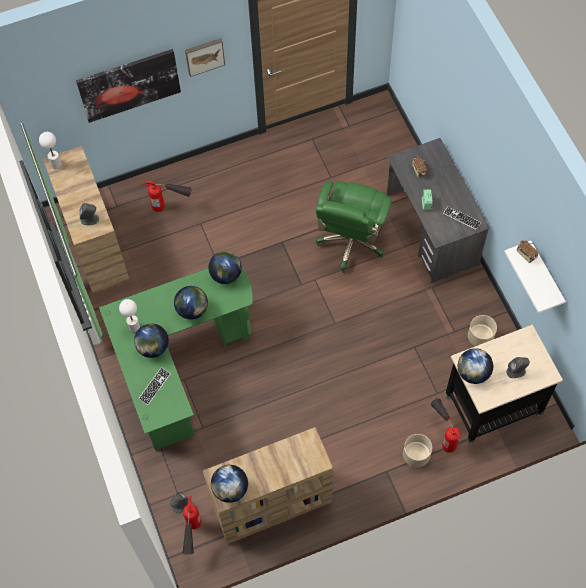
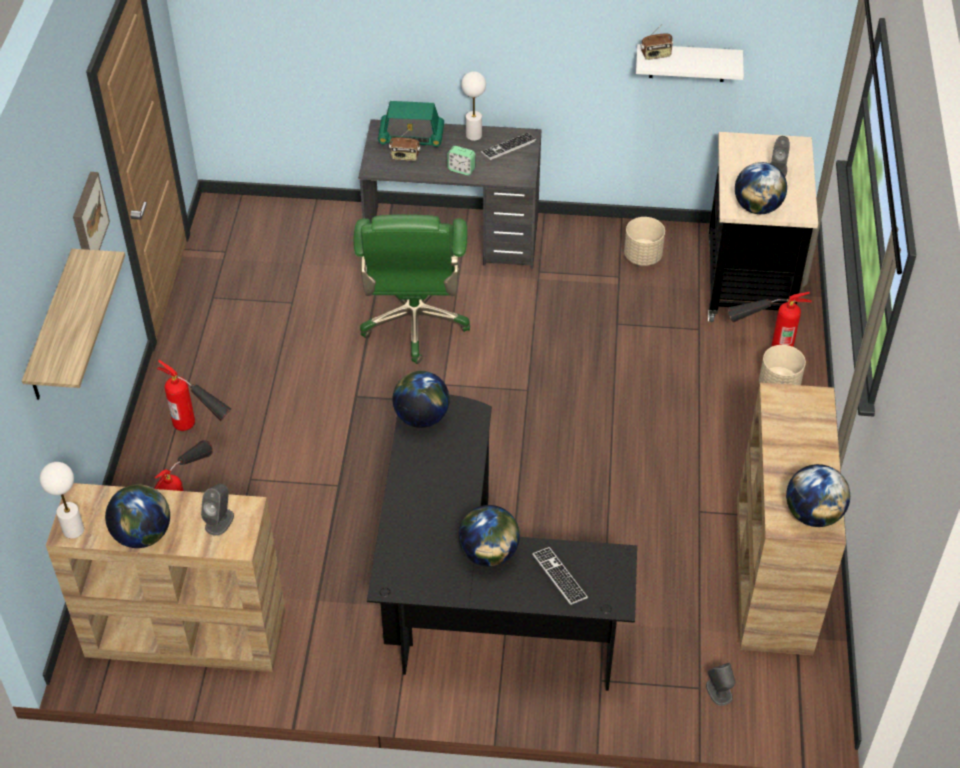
camera: 65 degrees left, 15 degrees down
picture [76,49,181,123] -> shelf [22,249,125,400]
green desk [99,268,253,450] -> black desk [367,395,637,691]
white table lamp [119,299,140,333] -> white table lamp moved to [461,71,486,141]
globe [174,286,208,320] -> globe moved to [105,484,170,548]
fire extinguisher [182,496,201,555] -> fire extinguisher moved to [157,360,232,431]
green office chair [316,181,391,273] -> green office chair turned 45 degrees clockwise [353,215,470,364]
none -> radio [378,101,444,147]

